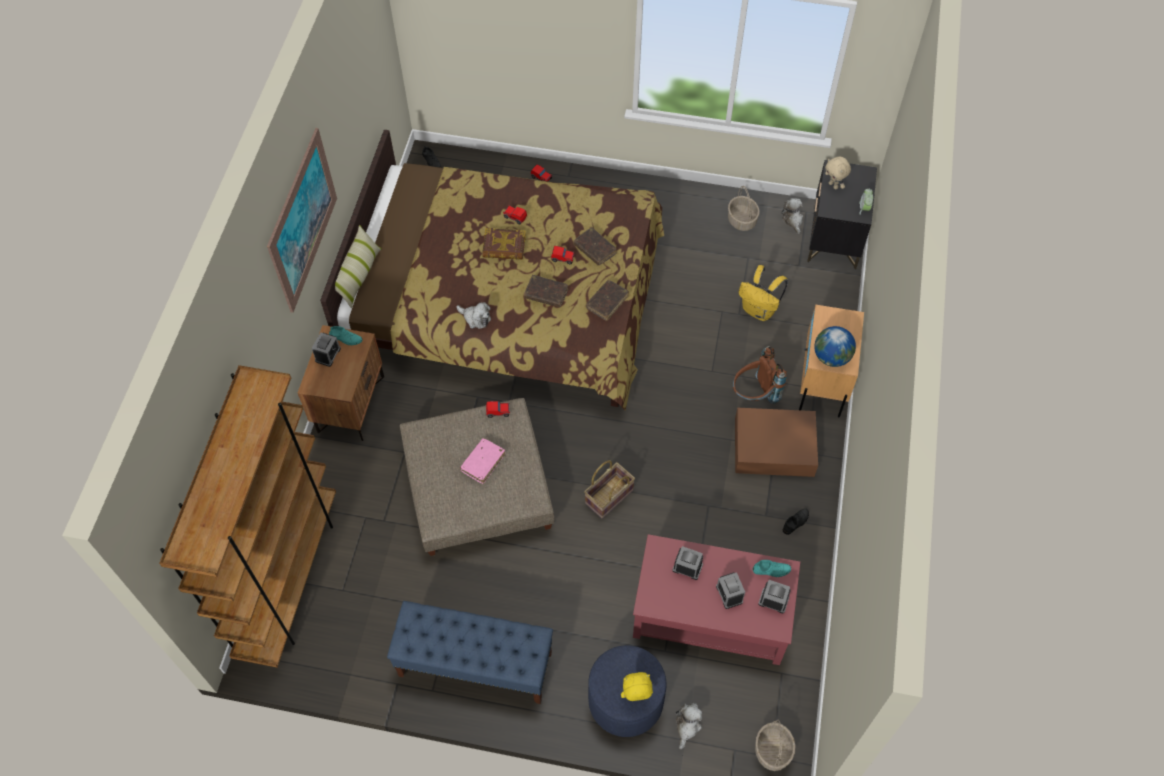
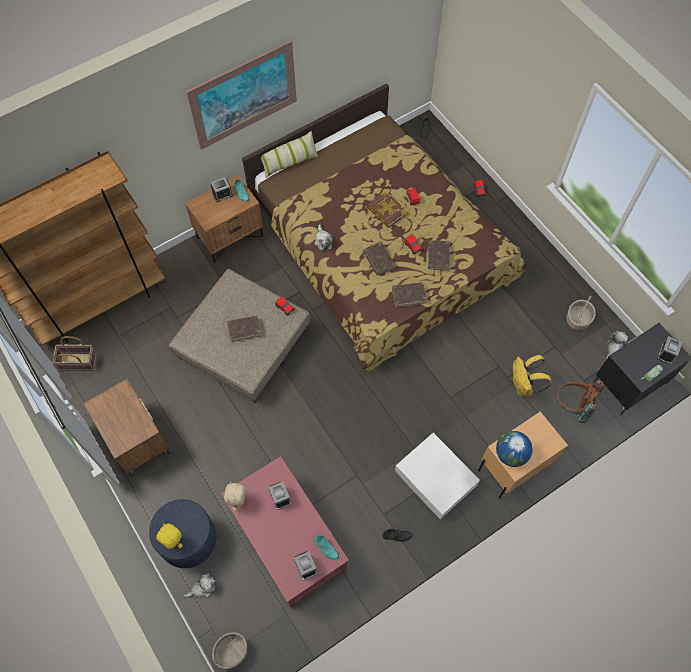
camera: 45 degrees right, 5 degrees up
blue bench [387,601,553,704] -> brown nightstand [83,379,171,478]
pink book [460,438,505,484] -> brown book [227,315,262,342]
basket [584,460,635,519] -> basket moved to [52,336,97,371]
alarm clock [716,572,745,609] -> alarm clock moved to [657,336,683,364]
brown backpack [733,346,787,404] -> brown backpack moved to [556,381,604,423]
brown storage box [735,408,818,477] -> white storage box [395,433,480,520]
beige plush toy [825,157,851,189] -> beige plush toy moved to [224,482,246,511]

